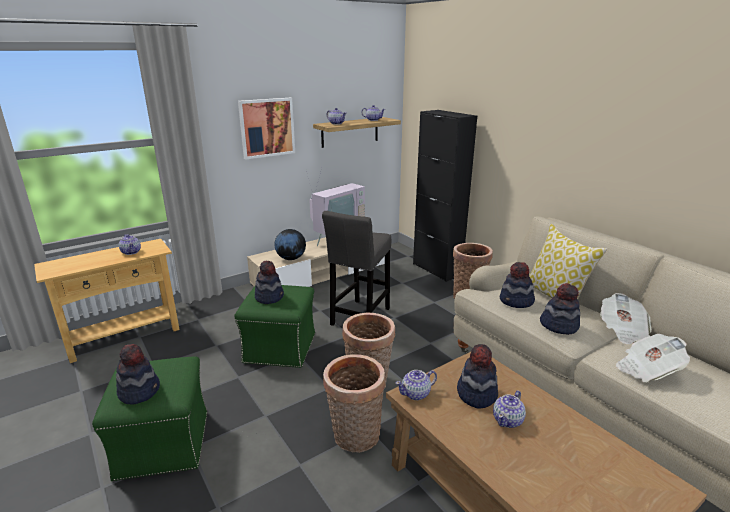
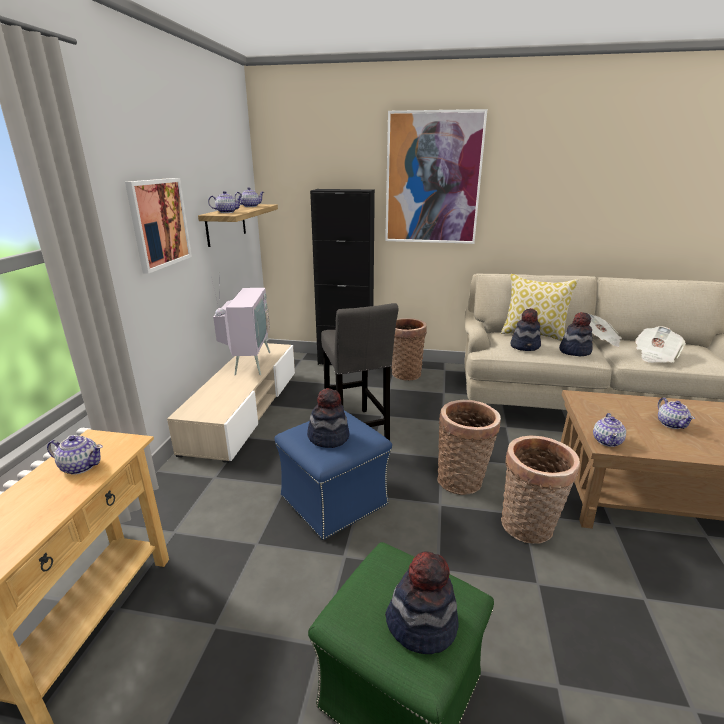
camera: 45 degrees left, 0 degrees up
green ottoman [234,285,315,368] -> blue ottoman [274,411,392,540]
globe [275,229,306,260] -> none
hat [457,344,498,409] -> none
none -> picture [385,109,487,244]

